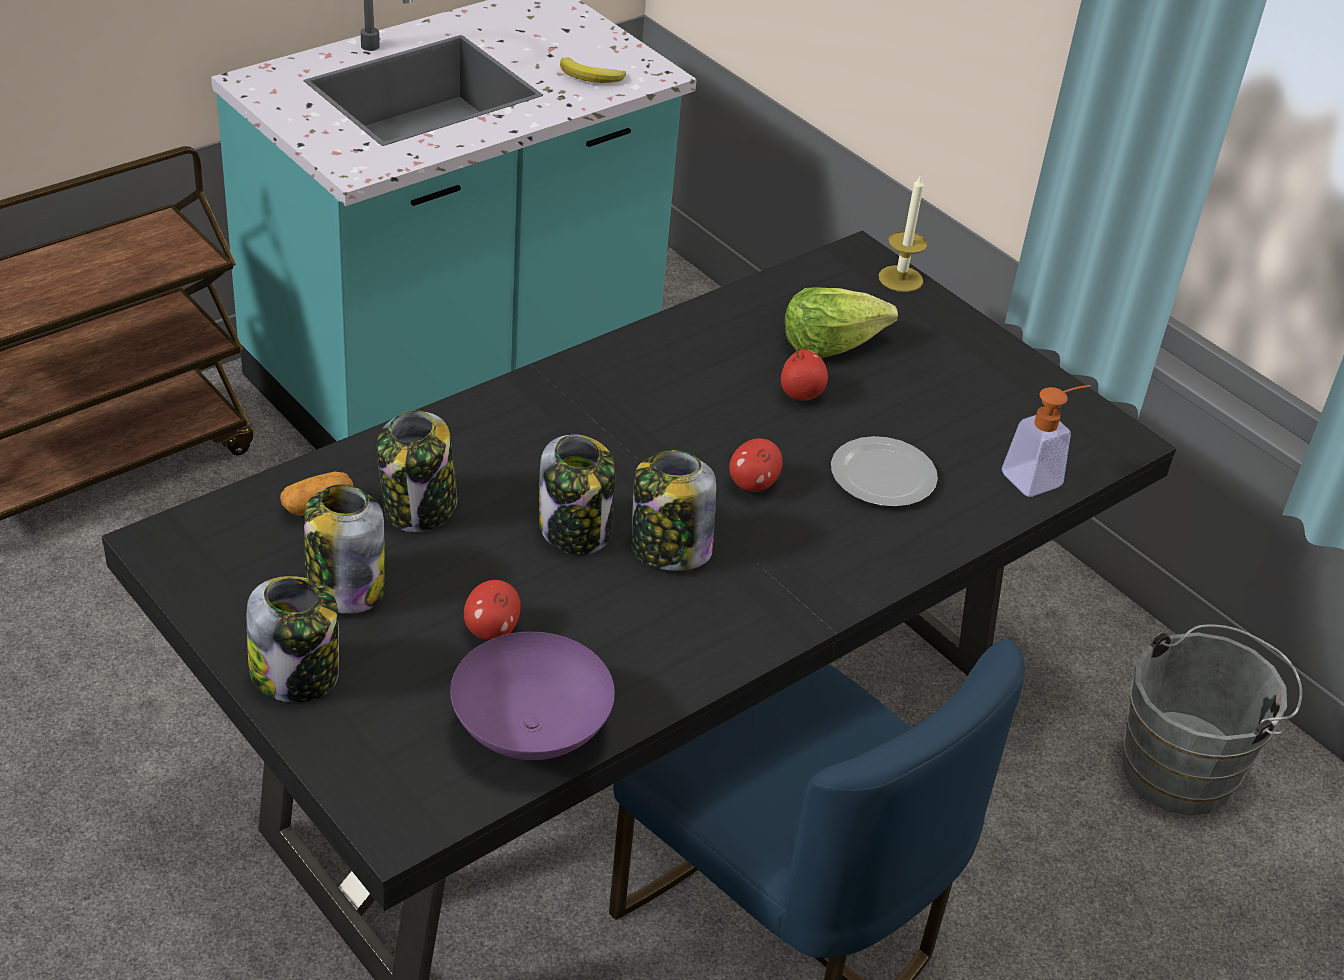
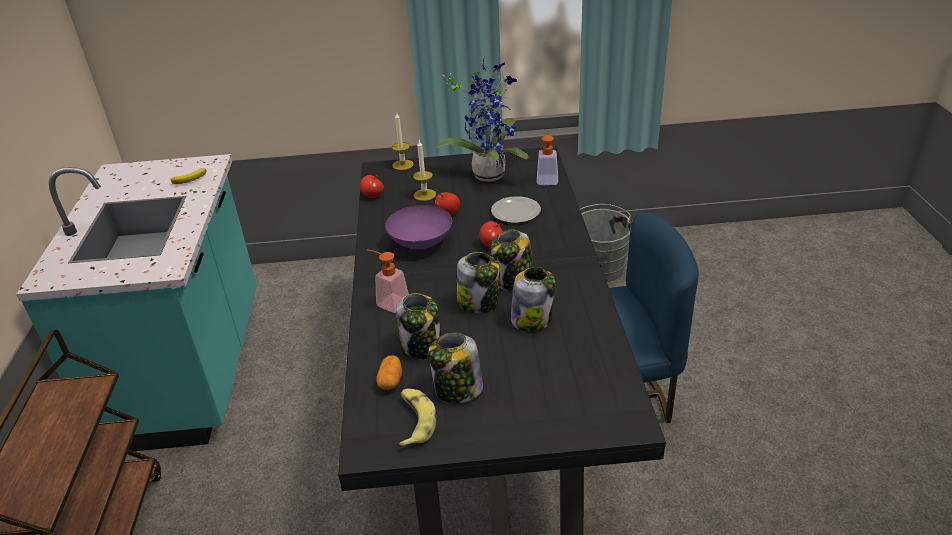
camera: 50 degrees left, 5 degrees down
jar [247,576,339,703] -> jar moved to [511,267,555,332]
purple bowl [450,632,615,760] -> purple bowl moved to [385,205,452,249]
apple [464,580,521,641] -> apple moved to [360,175,384,198]
lettuce [785,287,898,358] -> candle [413,140,436,201]
none -> soap dispenser [367,250,409,313]
none -> banana [399,389,436,447]
none -> potted plant [435,59,528,182]

